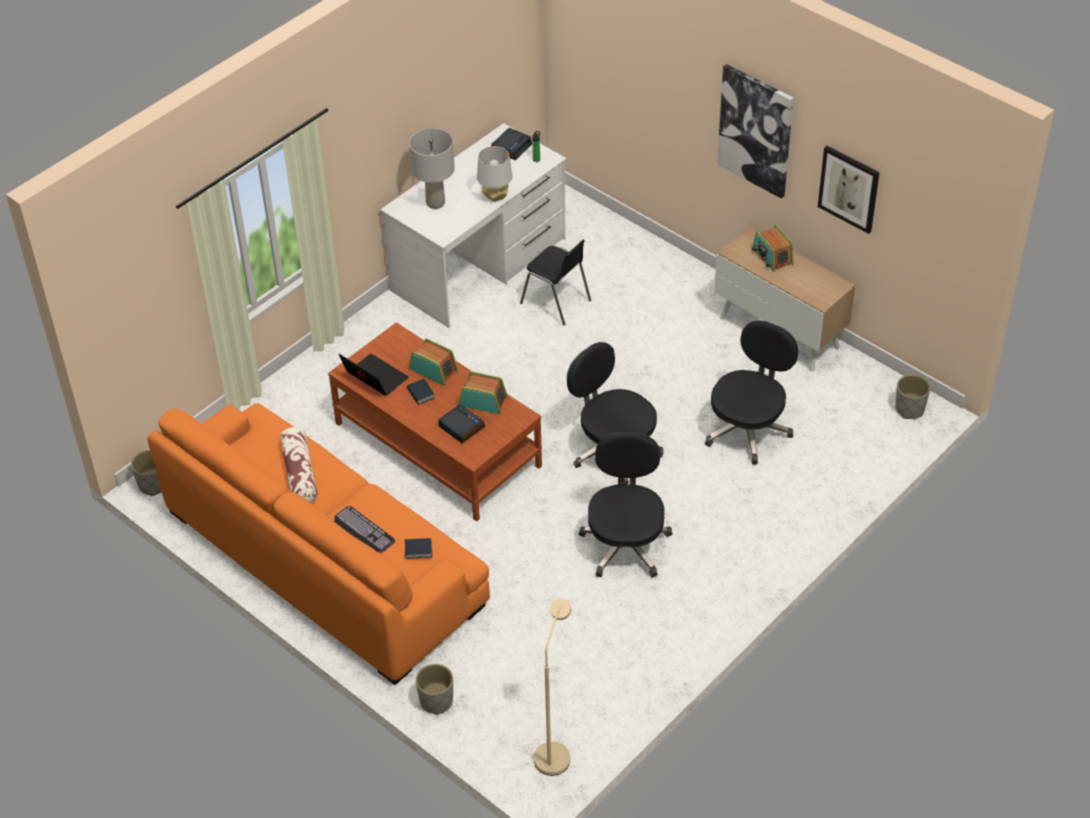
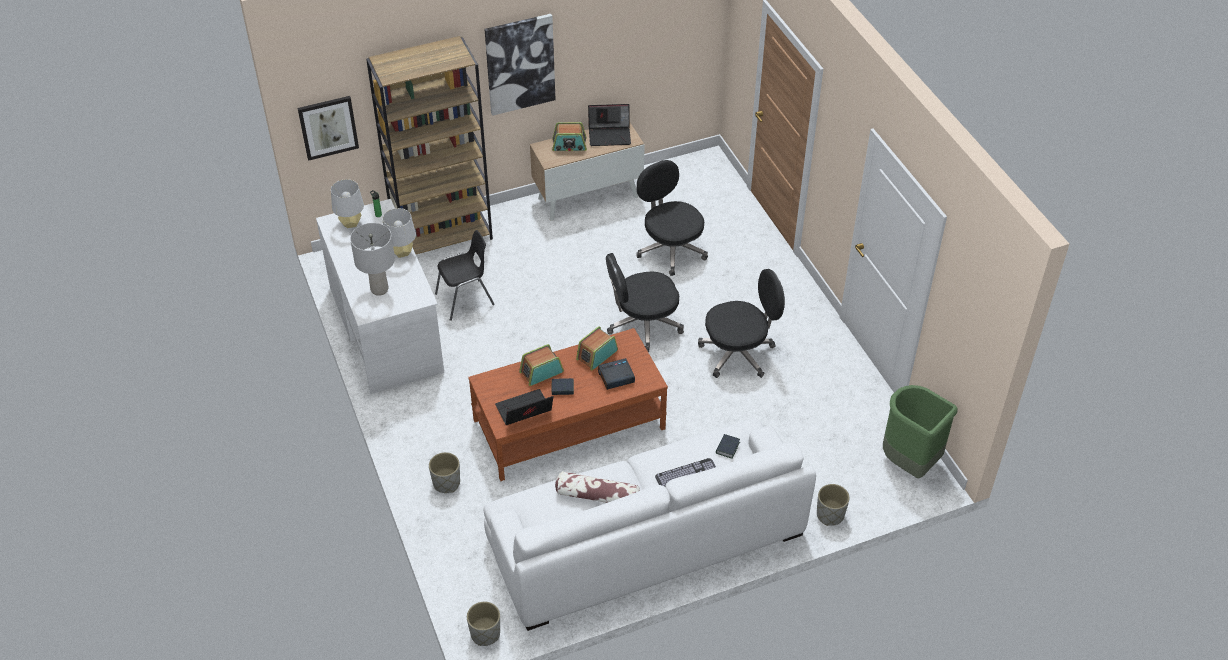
camera: 65 degrees left, 0 degrees up
orange sofa [148,403,490,685] -> white sofa [483,418,816,631]
alarm clock [491,128,532,160] -> grey table lamp [331,179,364,228]
beige floor lamp [534,598,571,776] -> green trash can [883,385,958,478]
black office chair [579,432,672,578] -> black office chair turned 135 degrees clockwise [698,269,785,378]
picture [818,146,880,234] -> picture moved to [298,96,359,161]
grey planter [895,375,930,419] -> grey planter moved to [429,452,460,493]
none -> brown bookcase [366,36,493,254]
none -> laptop [588,104,631,146]

